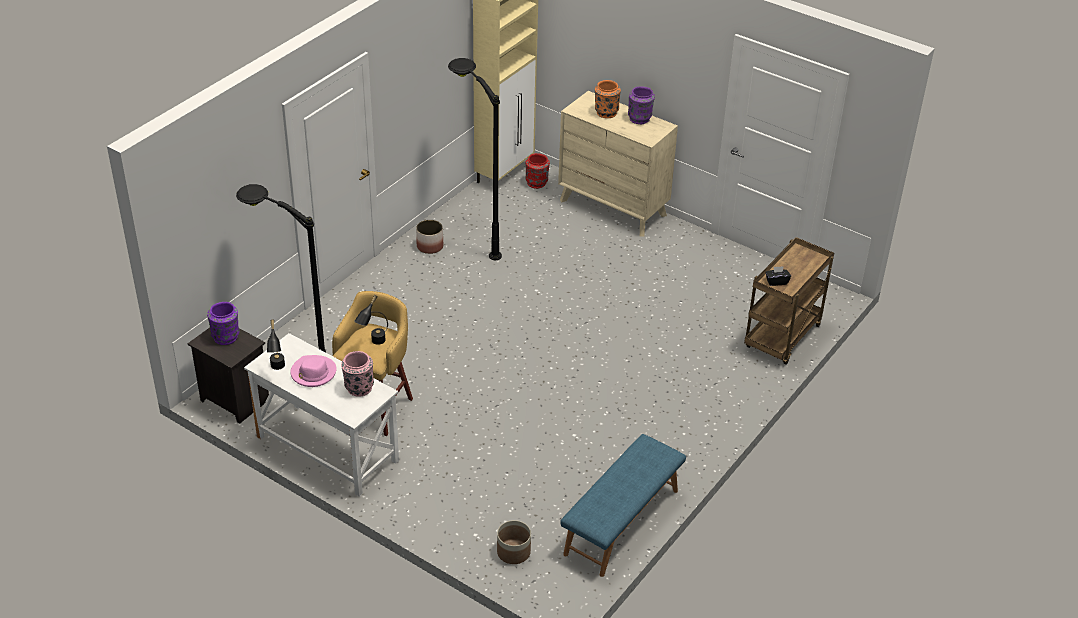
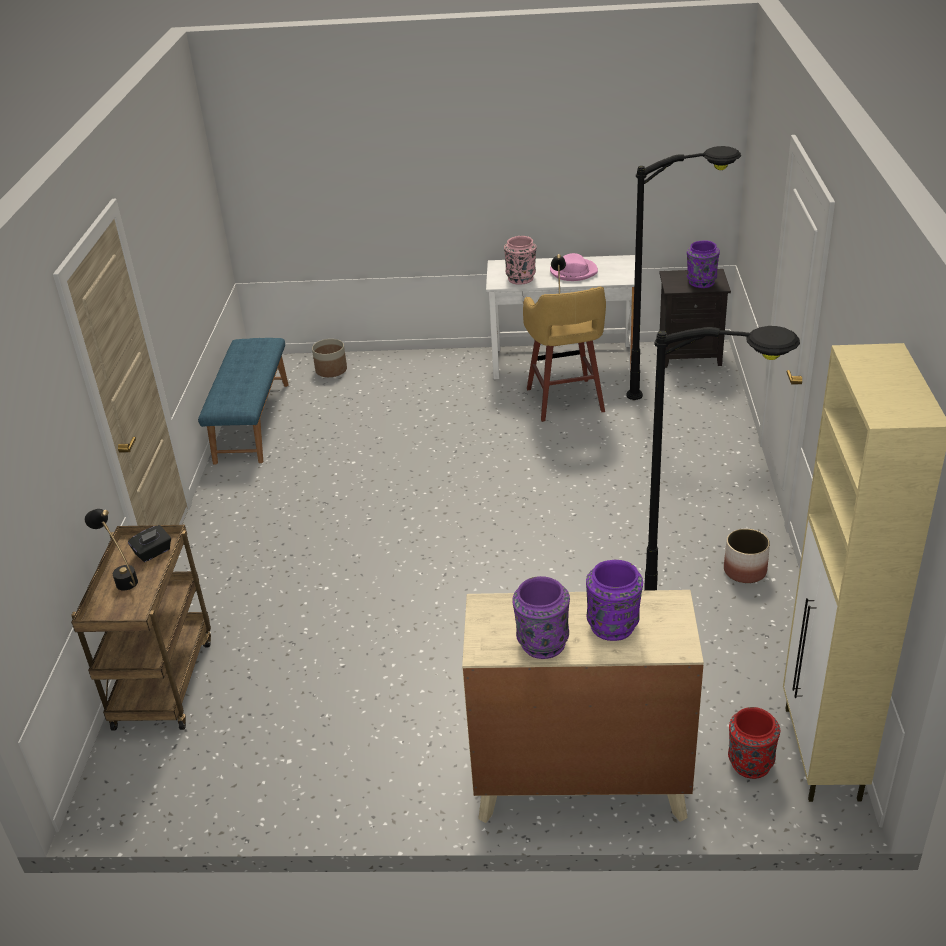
camera: 150 degrees right, 5 degrees down
black table lamp [267,319,285,370] -> black table lamp moved to [85,509,138,591]
orange vase [595,80,621,118] -> purple vase [586,560,643,641]

